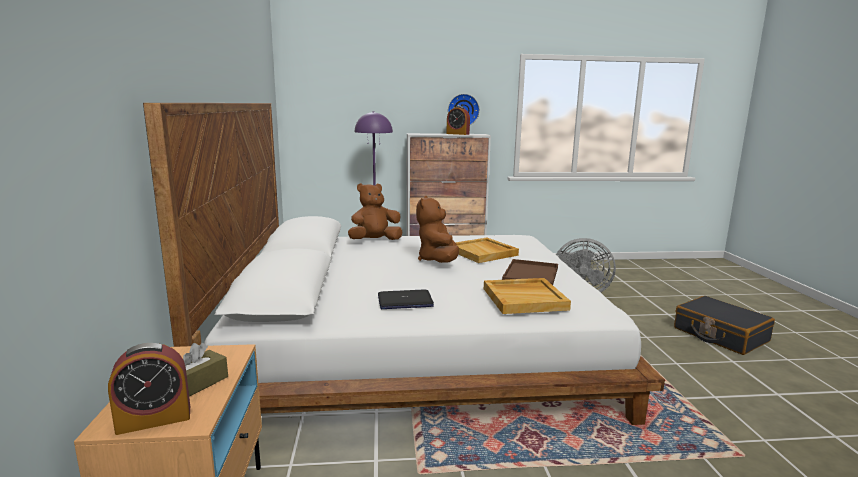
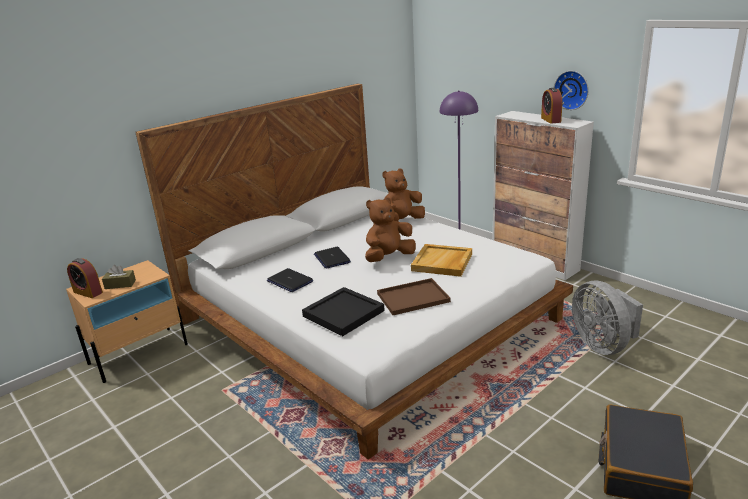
camera: 55 degrees right, 10 degrees up
brown plush toy [348,183,402,240] -> brown plush toy turned 60 degrees counterclockwise [383,169,425,221]
beige tray [484,278,571,314] -> black tray [302,287,385,336]
none -> laptop [314,247,351,269]

